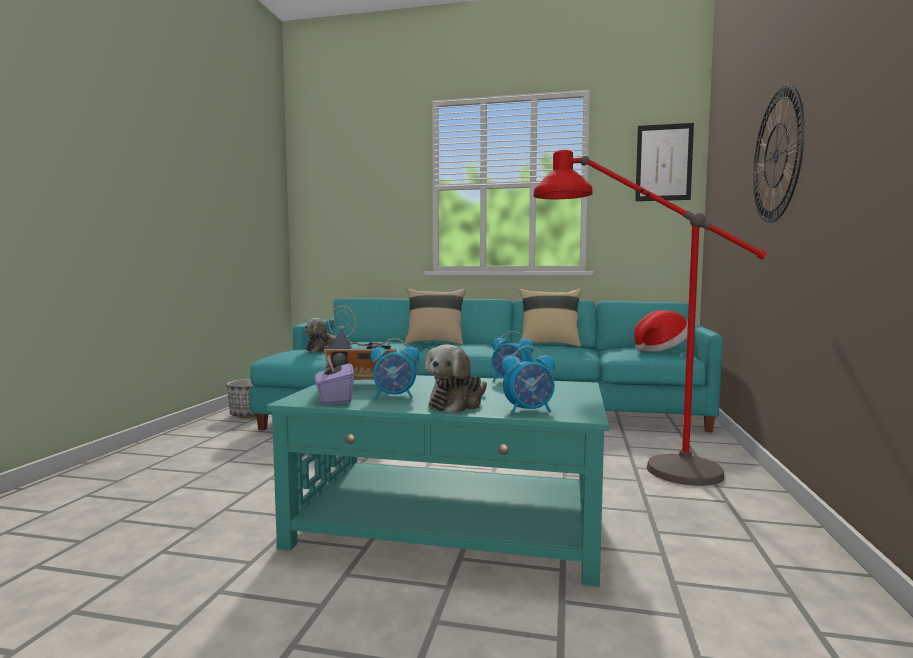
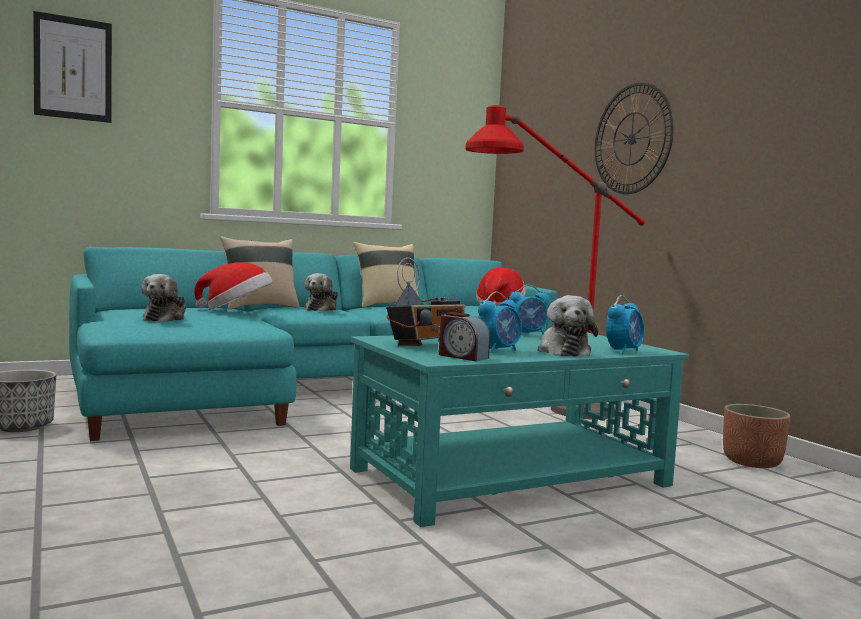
camera: 40 degrees left, 0 degrees up
purple tissue box [315,354,354,405] -> alarm clock [439,312,490,361]
picture [635,123,694,201] -> picture moved to [33,11,112,123]
none -> hat [194,262,273,310]
none -> plush toy [305,273,338,312]
none -> planter [723,404,791,468]

